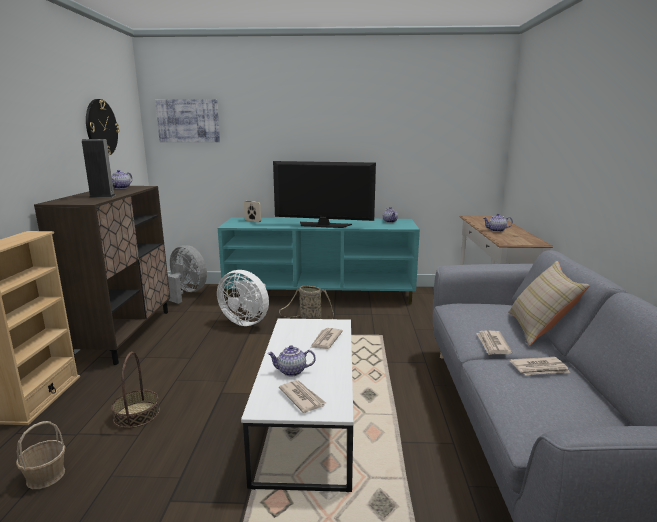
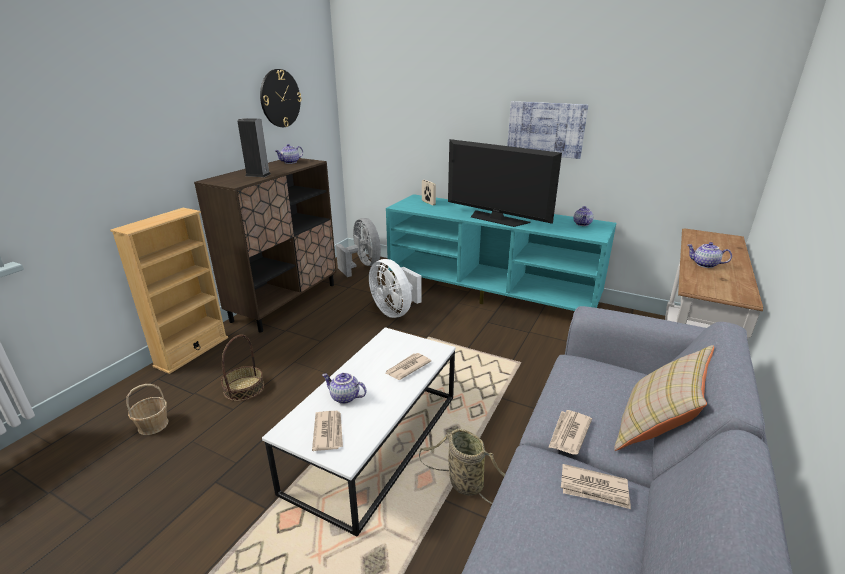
camera: 25 degrees right, 10 degrees up
picture [155,99,220,142] -> picture moved to [507,101,588,159]
basket [279,286,334,319] -> basket moved to [419,429,505,504]

